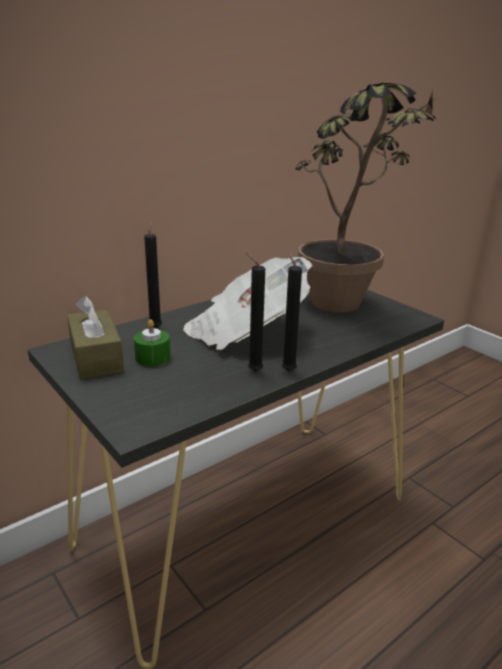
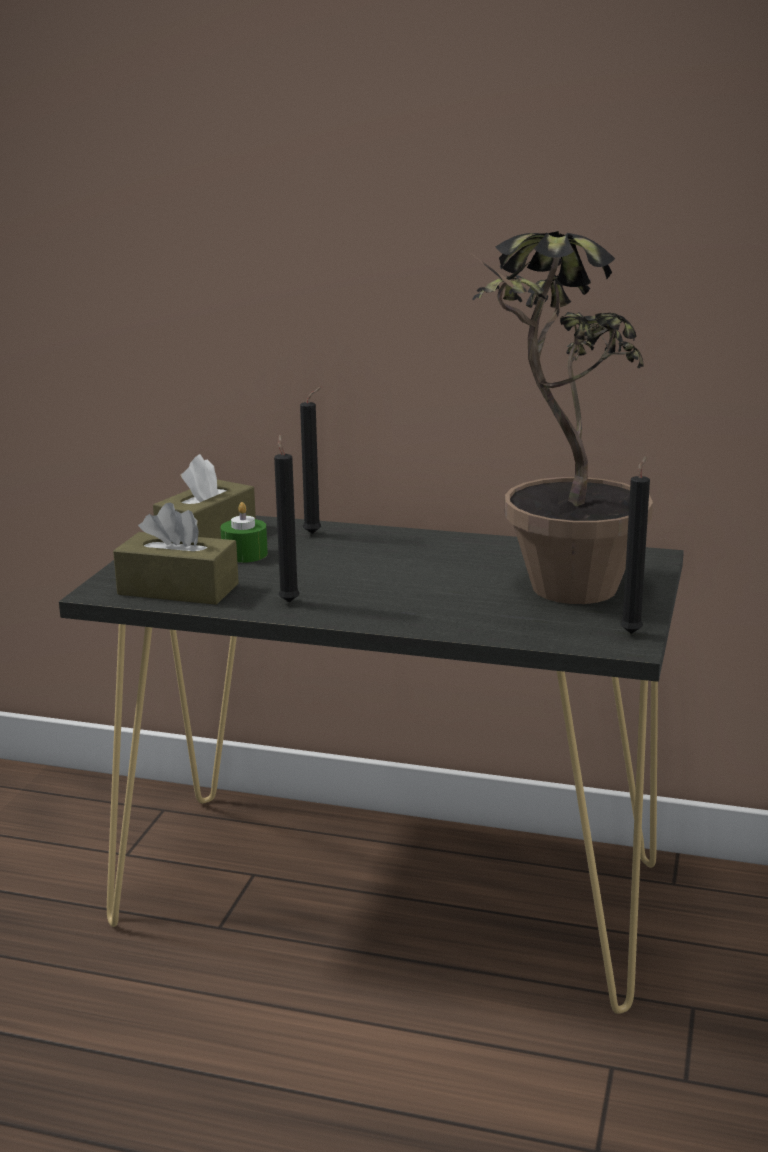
camera: 55 degrees right, 5 degrees down
newspaper [183,257,312,350] -> none
black candle [282,251,302,372] -> black candle moved to [620,456,650,634]
none -> brown tissue box [113,503,239,605]

